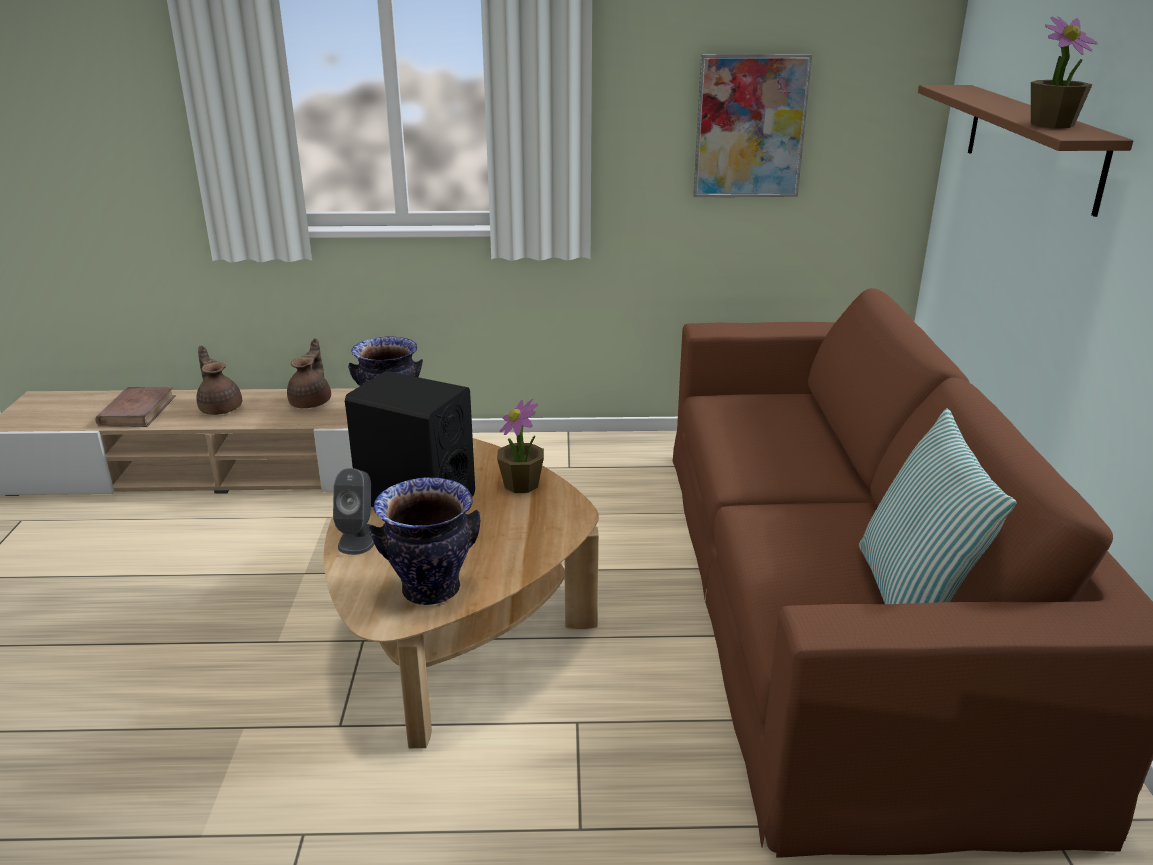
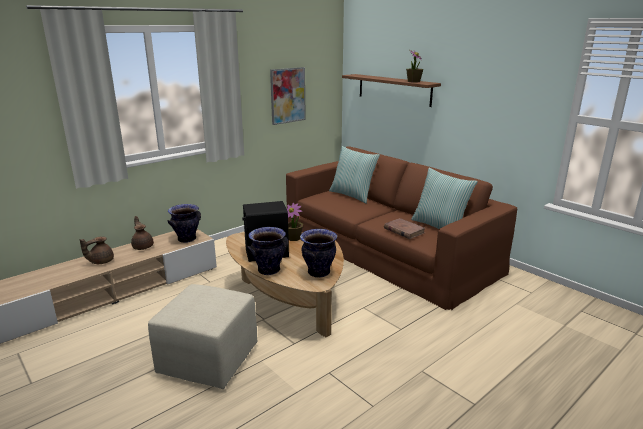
camera: 40 degrees left, 5 degrees down
brown book [95,387,176,427] -> brown book moved to [384,218,425,239]
brown teapot [196,346,242,415] -> brown teapot turned 60 degrees counterclockwise [80,237,114,264]
grey speaker [333,468,376,555] -> vase [247,227,288,275]
none -> beige ottoman [148,284,257,389]
none -> pillow [329,146,380,204]

